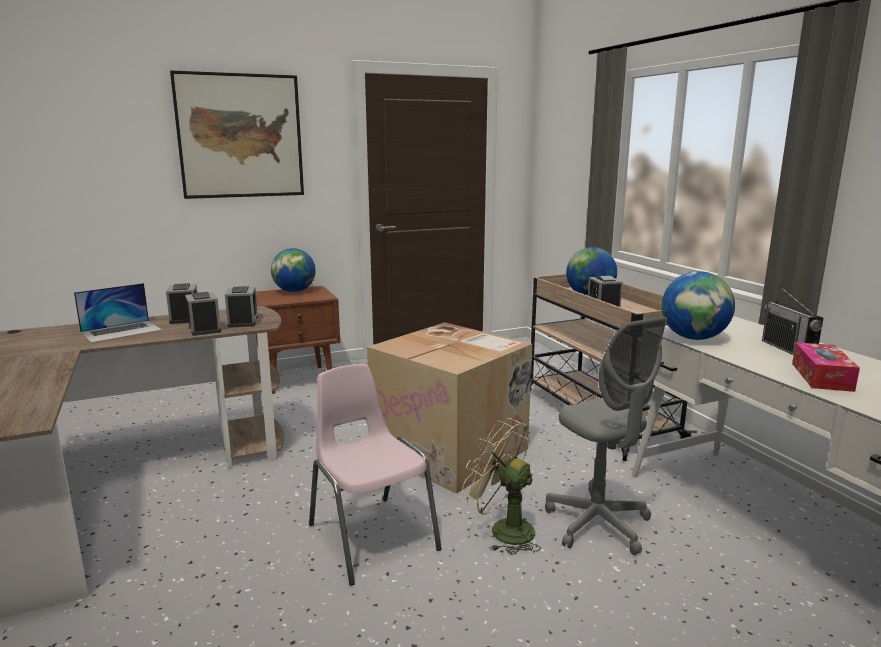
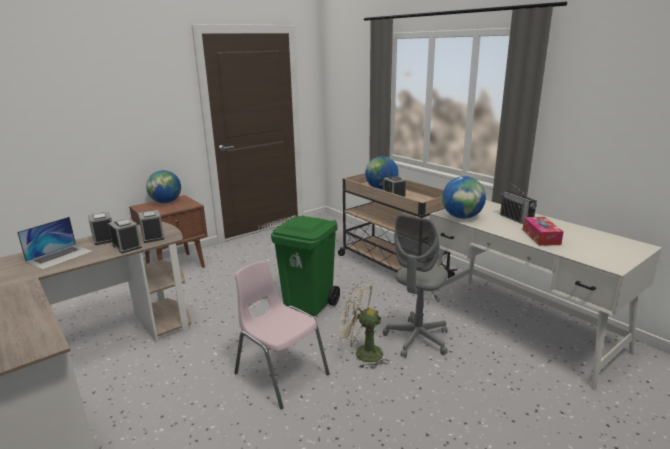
camera: 15 degrees left, 5 degrees up
picture [170,71,304,199] -> none
cardboard box [367,323,532,494] -> green trash can [271,215,340,316]
grey office chair [545,316,667,555] -> grey office chair turned 75 degrees clockwise [383,214,448,358]

